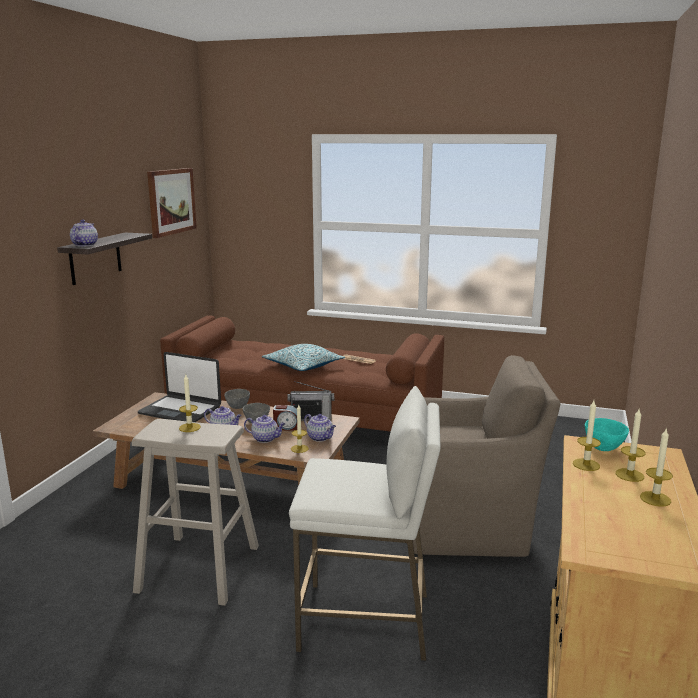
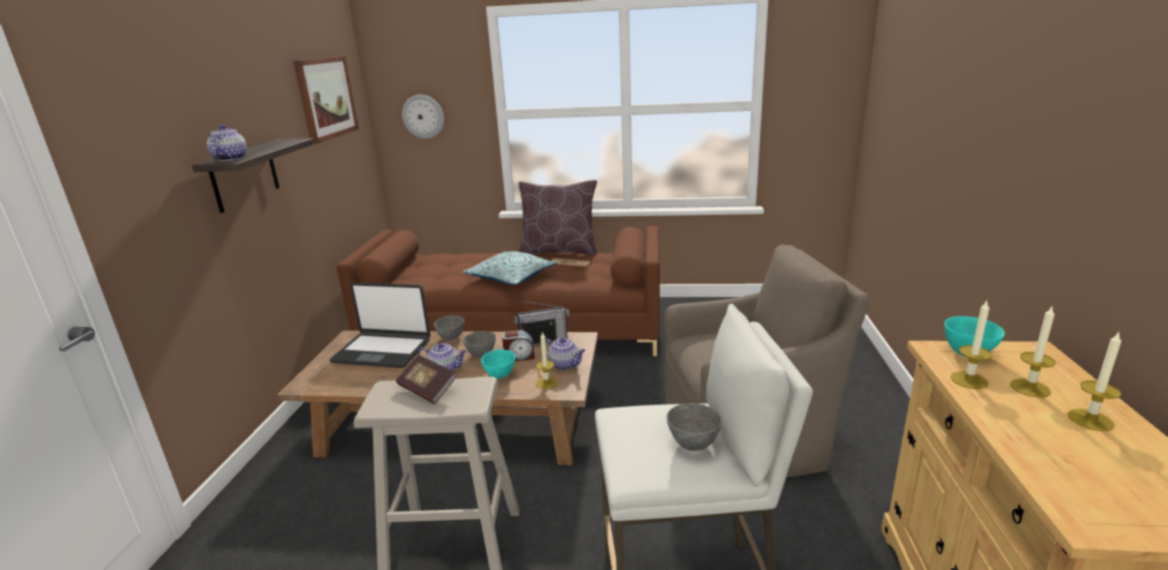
camera: 10 degrees left, 5 degrees up
candle [179,375,201,432] -> book [396,355,457,404]
teapot [244,415,285,443] -> turquoise bowl [481,349,515,378]
none -> wall clock [402,94,444,139]
none -> brown pillow [519,180,597,255]
none -> grey bowl [667,403,721,451]

